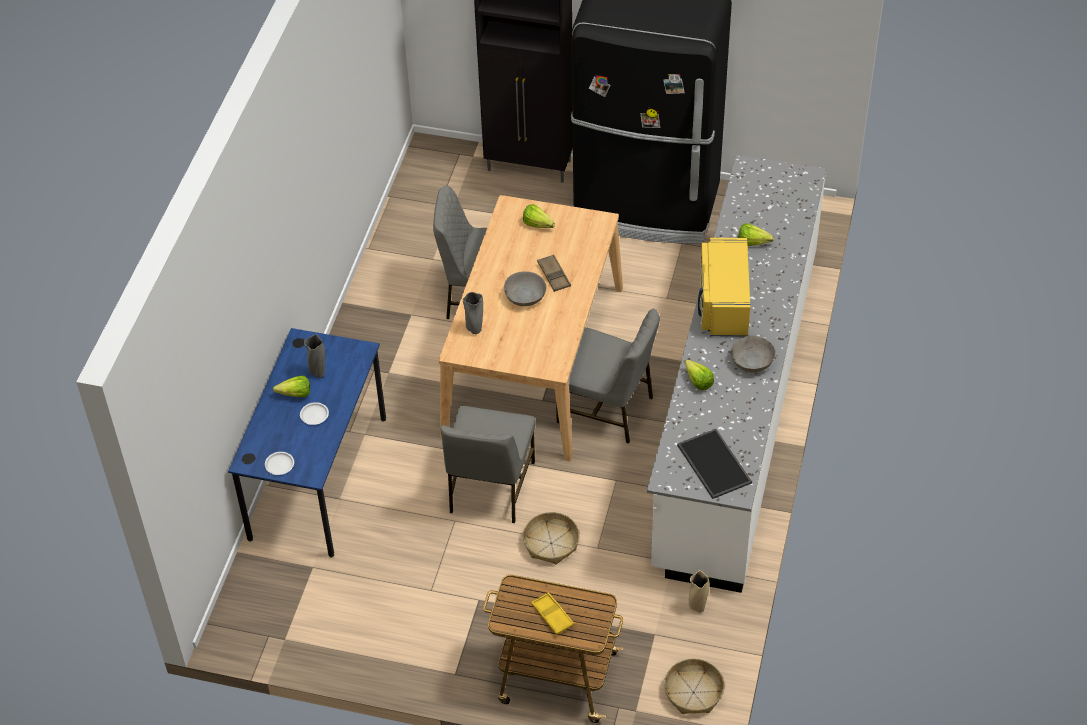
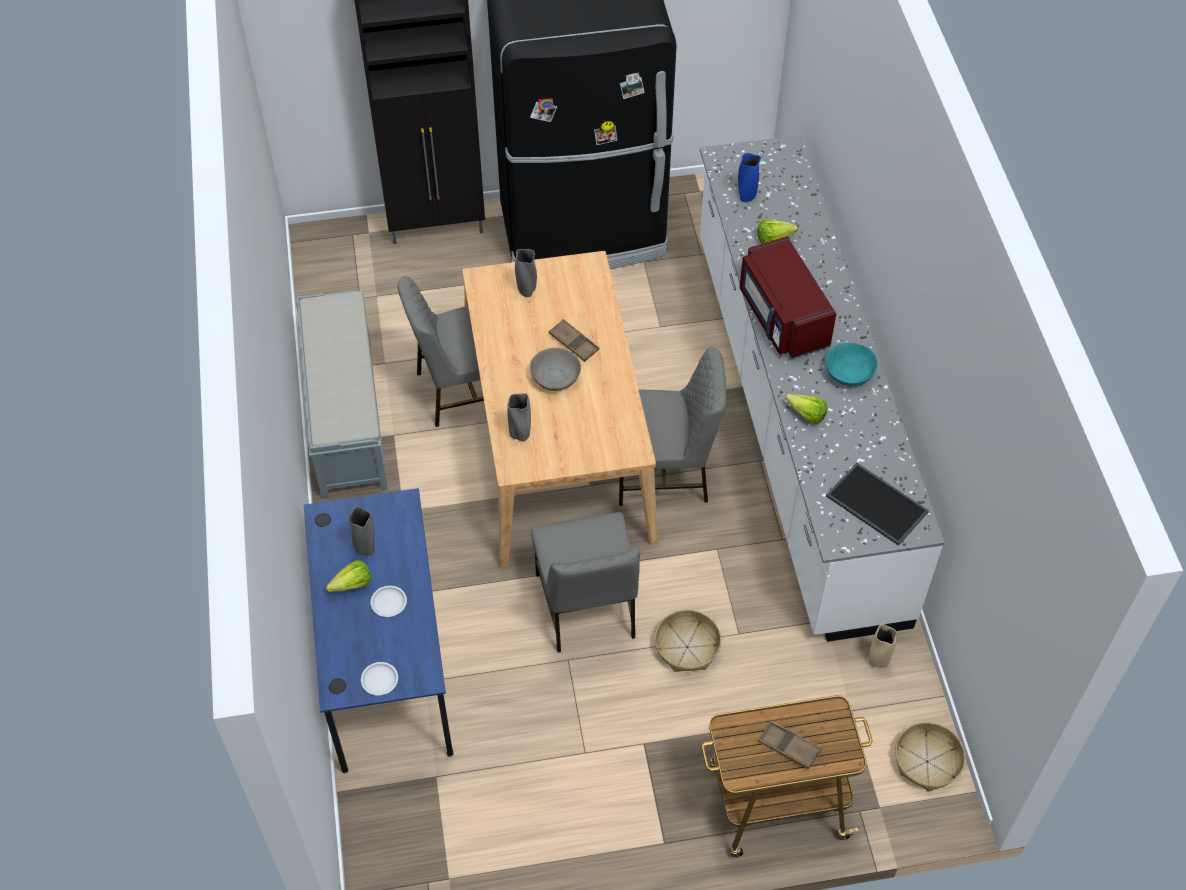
camera: 25 degrees left, 5 degrees up
lettuce [523,204,555,228] -> grey vase [515,249,537,297]
yellow tray [531,592,574,635] -> brown tray [758,721,821,769]
yellow microwave [698,238,750,337] -> red microwave [740,236,836,359]
grey bowl [731,335,776,372] -> turquoise bowl [826,343,878,386]
none -> grey bench [296,291,388,499]
none -> blue vase [738,153,761,202]

